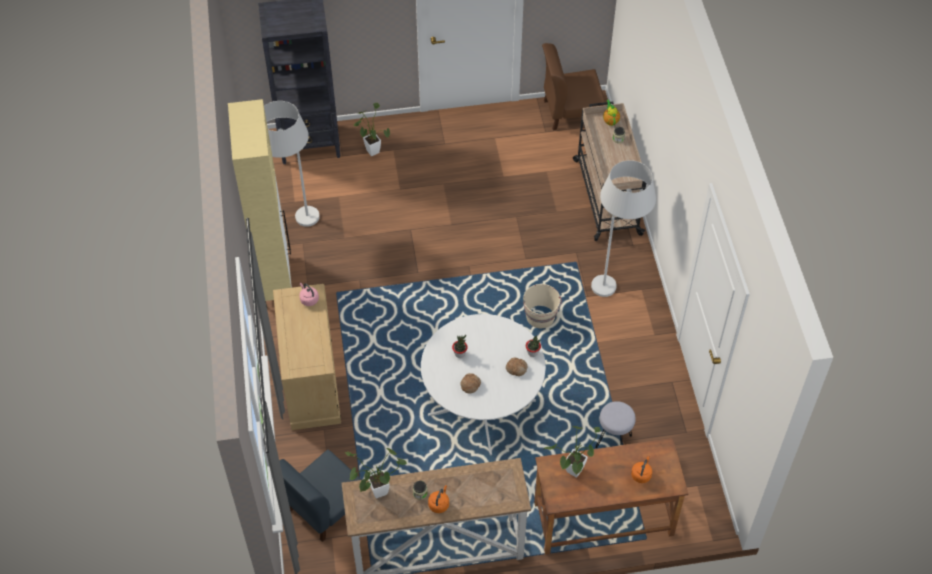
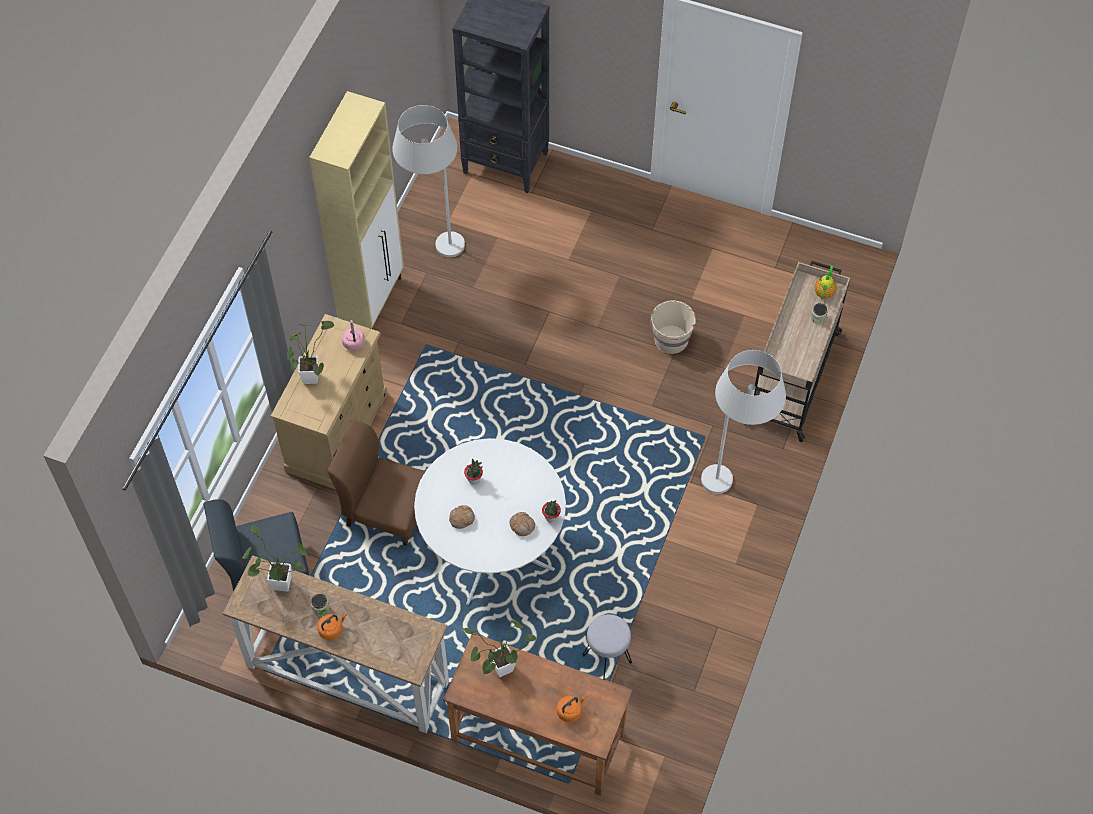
camera: 30 degrees right, 5 degrees up
potted plant [354,103,390,156] -> potted plant moved to [287,321,335,384]
beige bucket [523,284,562,328] -> beige bucket moved to [650,300,696,354]
brown chair [542,43,606,130] -> brown chair moved to [327,420,426,546]

